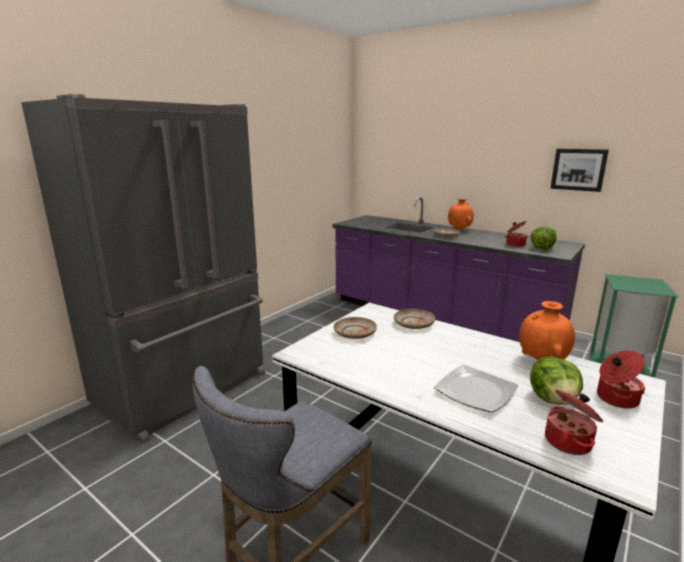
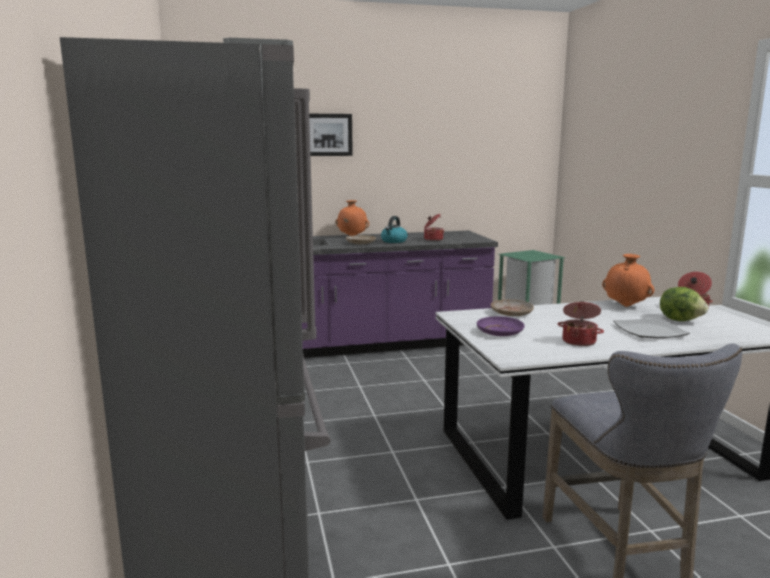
camera: 50 degrees left, 5 degrees down
beige plate [334,317,377,339] -> purple plate [477,316,524,336]
lettuce [530,227,557,249] -> none
cooking pot [545,390,603,455] -> cooking pot moved to [557,301,604,346]
picture [550,149,609,192] -> picture moved to [309,114,353,156]
none -> kettle [381,216,407,243]

